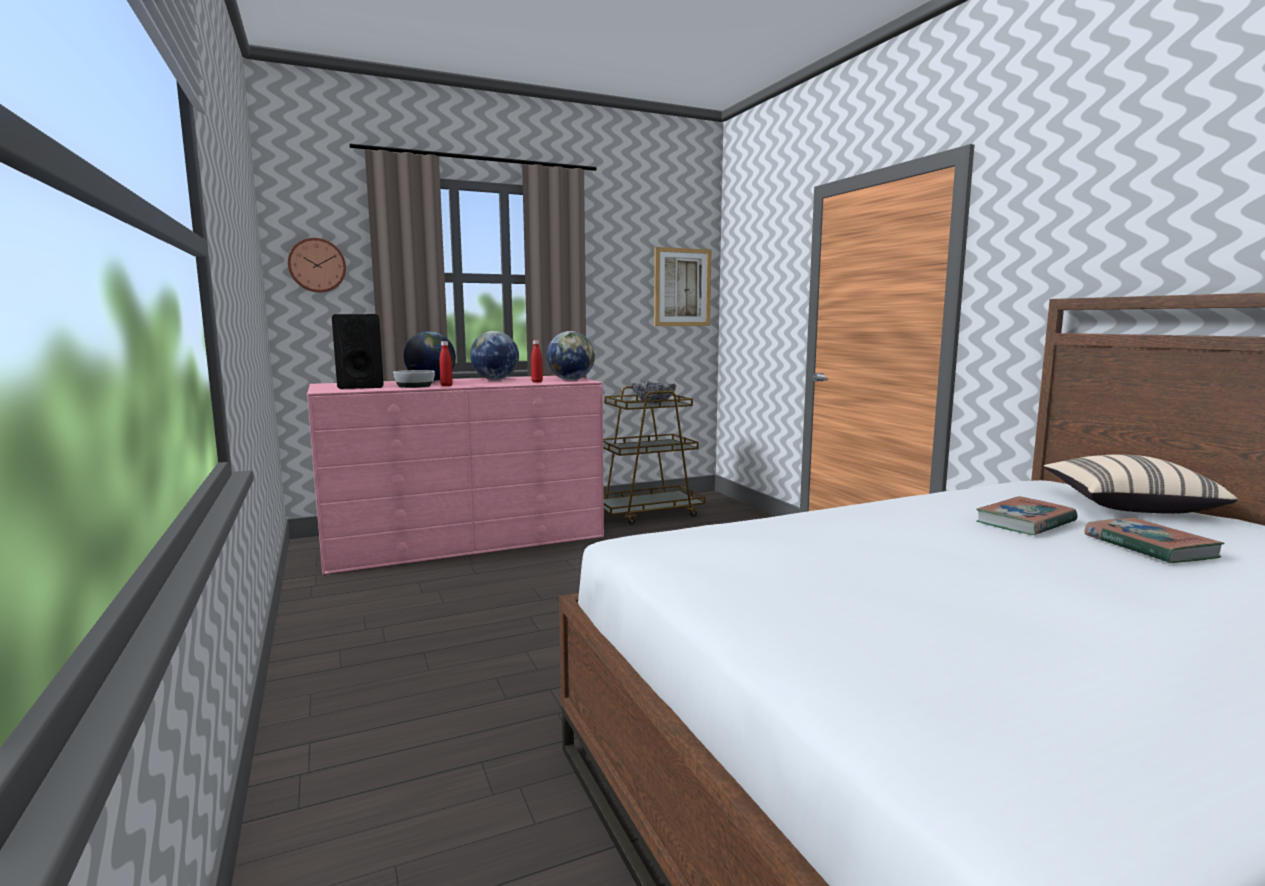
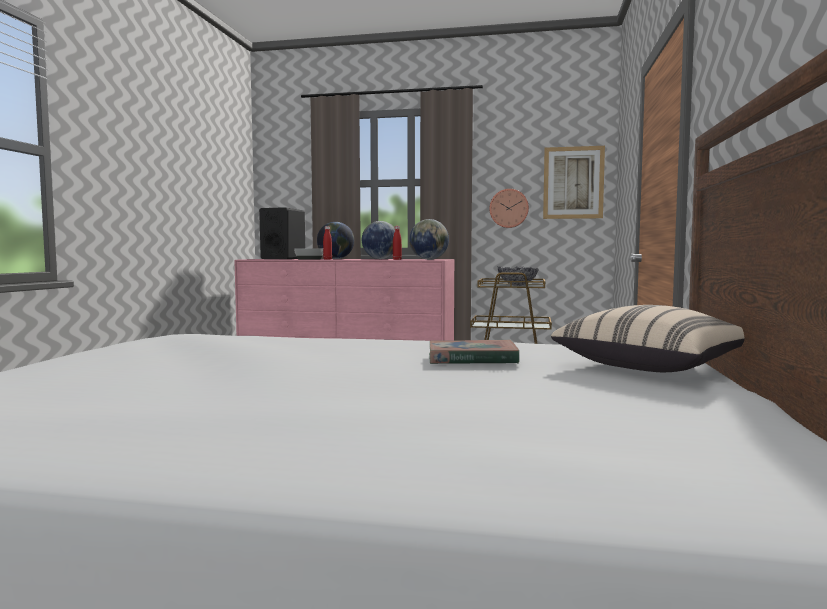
camera: 35 degrees right, 5 degrees down
wall clock [288,238,346,293] -> wall clock moved to [489,189,529,228]
book [1084,518,1225,563] -> none

